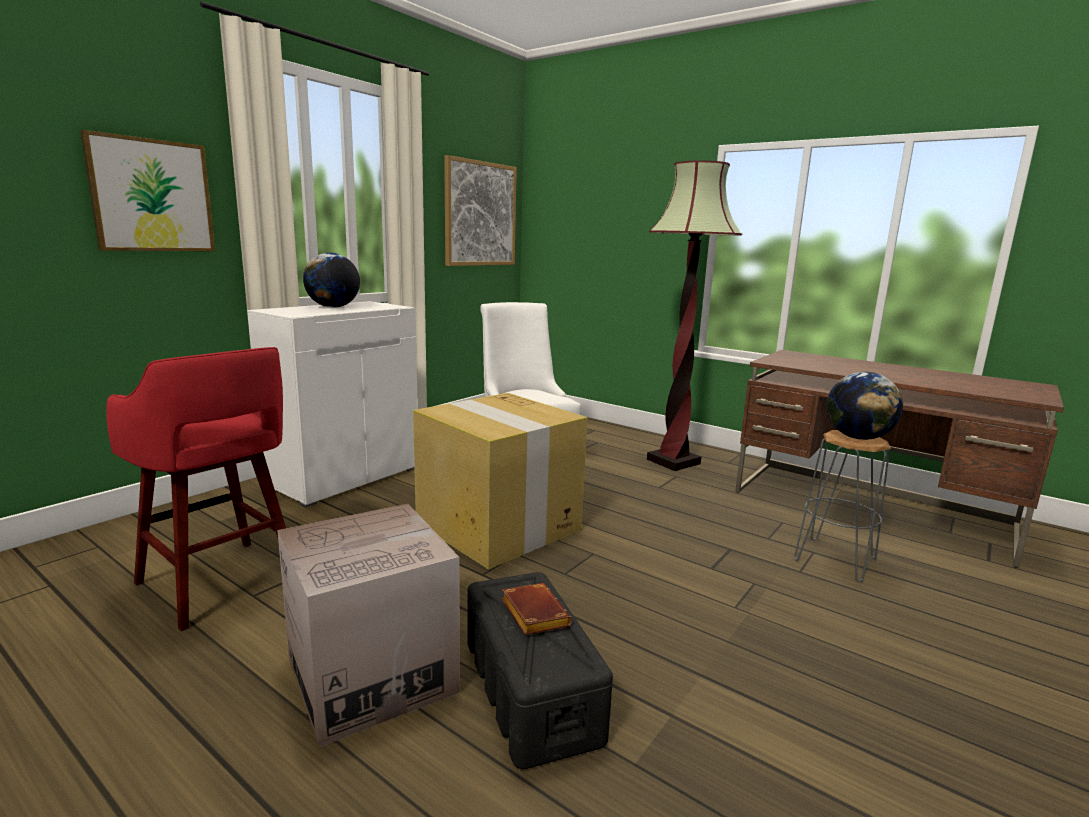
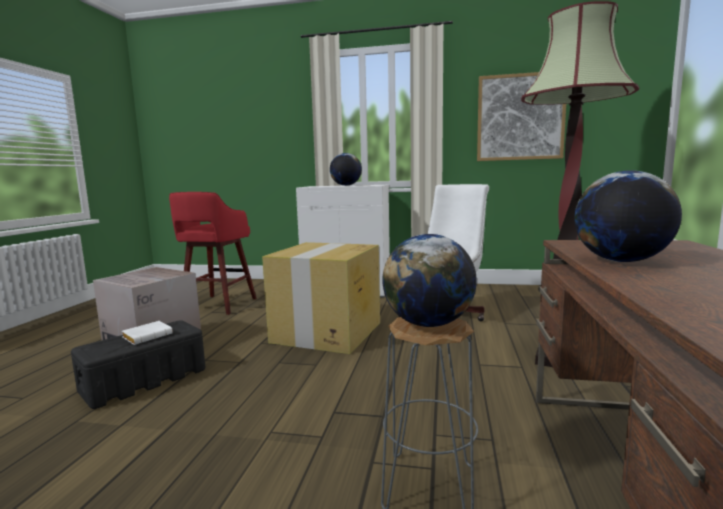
camera: 65 degrees right, 5 degrees down
picture [80,130,215,251] -> none
brown book [502,583,572,635] -> white book [122,321,173,345]
none -> globe [574,170,682,262]

